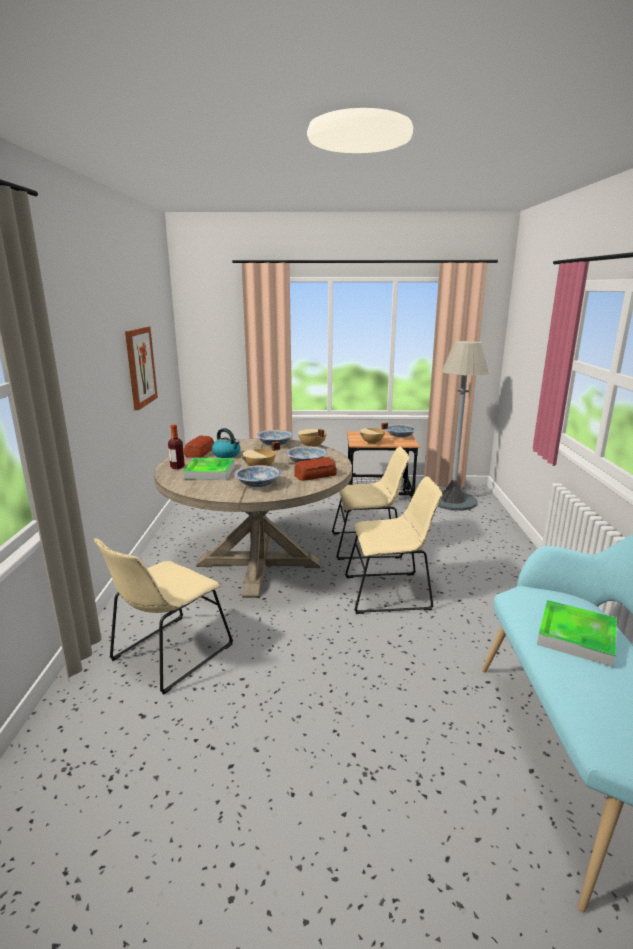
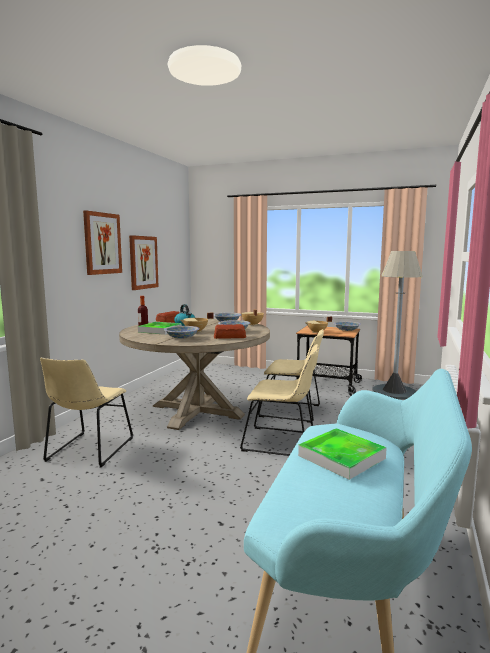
camera: 20 degrees right, 10 degrees down
beige chair [94,538,233,695] -> beige chair turned 45 degrees counterclockwise [40,357,133,468]
none -> picture [83,210,122,275]

